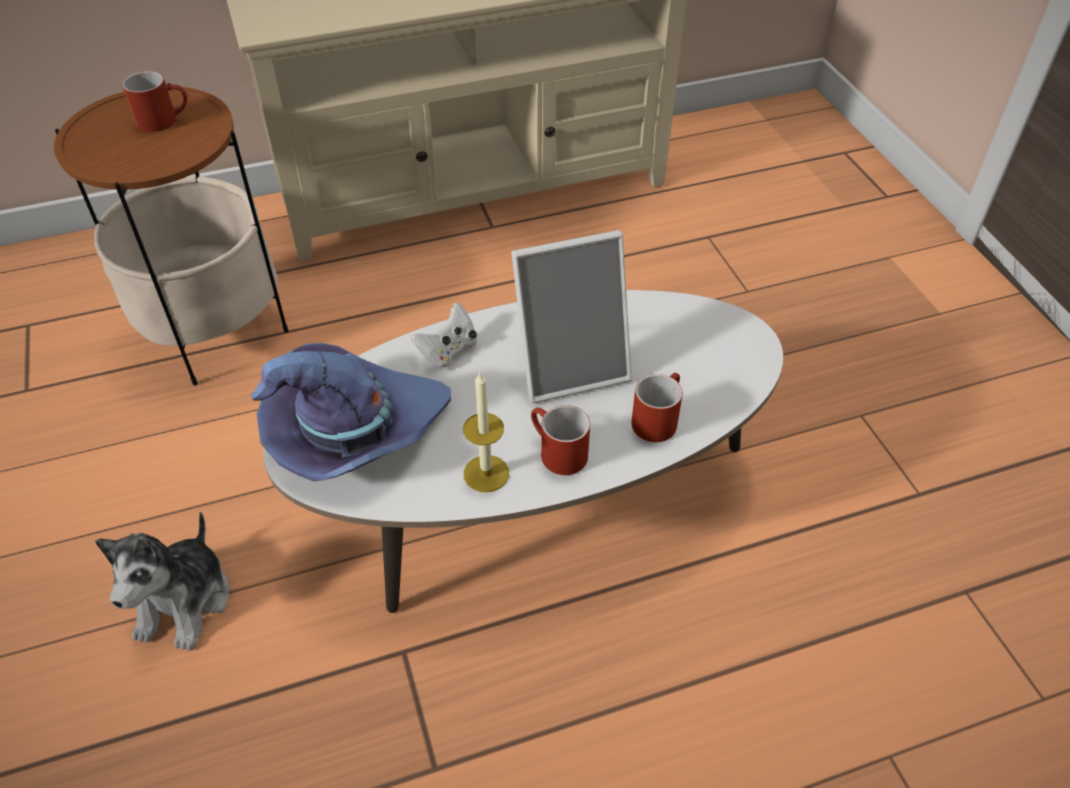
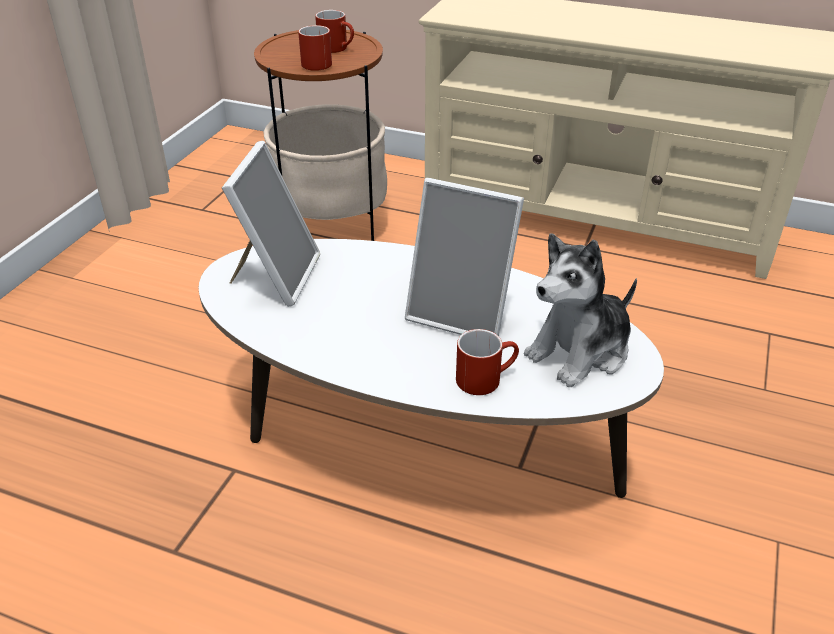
camera: 40 degrees right, 10 degrees down
plush toy [95,512,229,651] -> plush toy moved to [524,234,637,387]
purple hat [251,343,451,481] -> picture frame [222,141,320,307]
white game controller [411,303,477,368] -> none
candle [463,373,509,492] -> none
red mug [531,405,590,475] -> red mug moved to [298,25,332,71]

